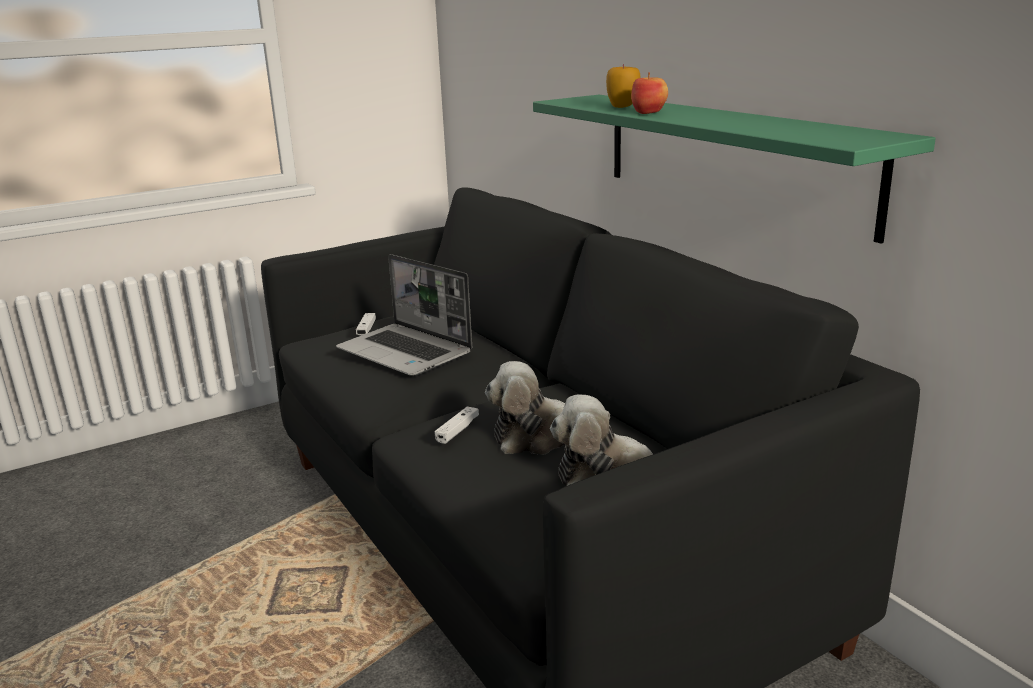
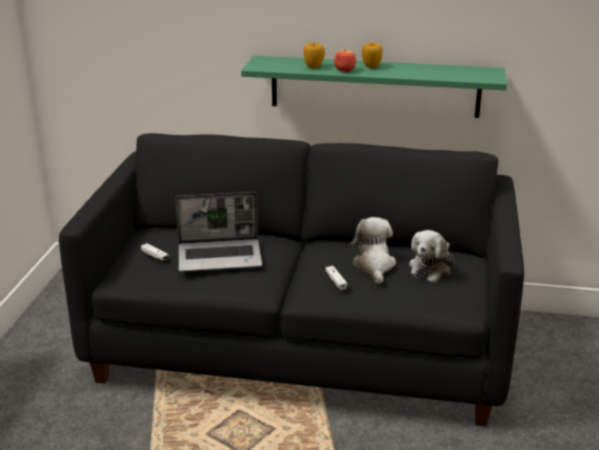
camera: 50 degrees left, 5 degrees up
plush toy [485,361,610,455] -> plush toy turned 150 degrees clockwise [350,217,396,284]
none -> apple [362,42,382,68]

